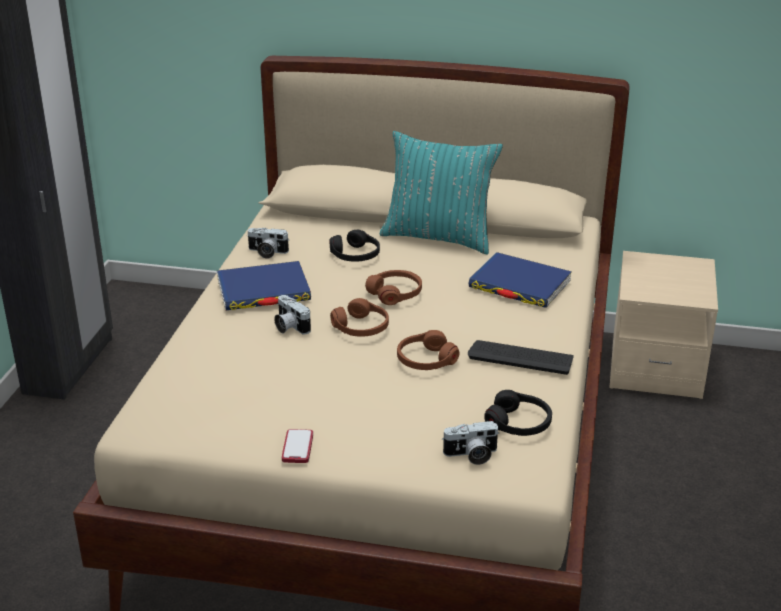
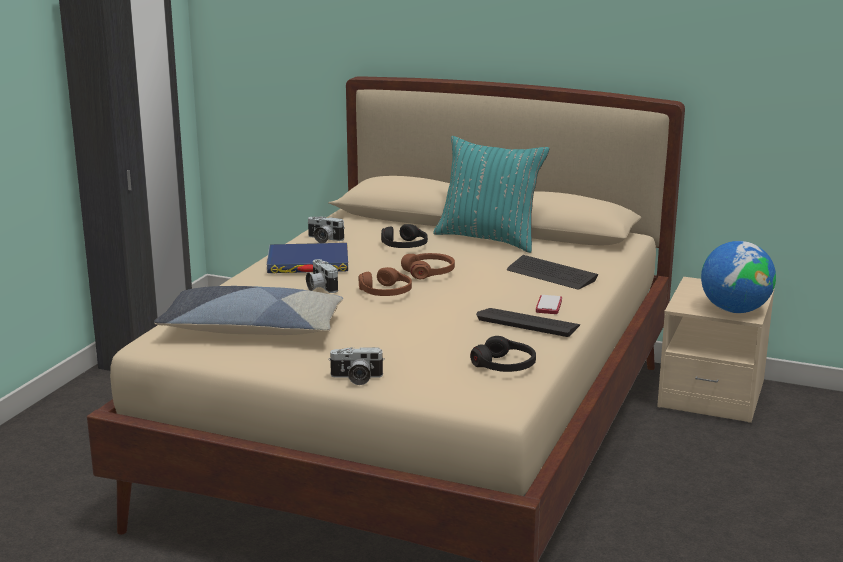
camera: 10 degrees right, 10 degrees down
phone [282,429,313,463] -> phone moved to [536,295,562,314]
brown headphones [397,330,459,370] -> none
camera [442,421,499,465] -> camera moved to [328,347,385,385]
blue book [468,252,572,308] -> keyboard [507,255,599,289]
none -> pillow [154,286,343,335]
none -> globe [701,241,776,313]

